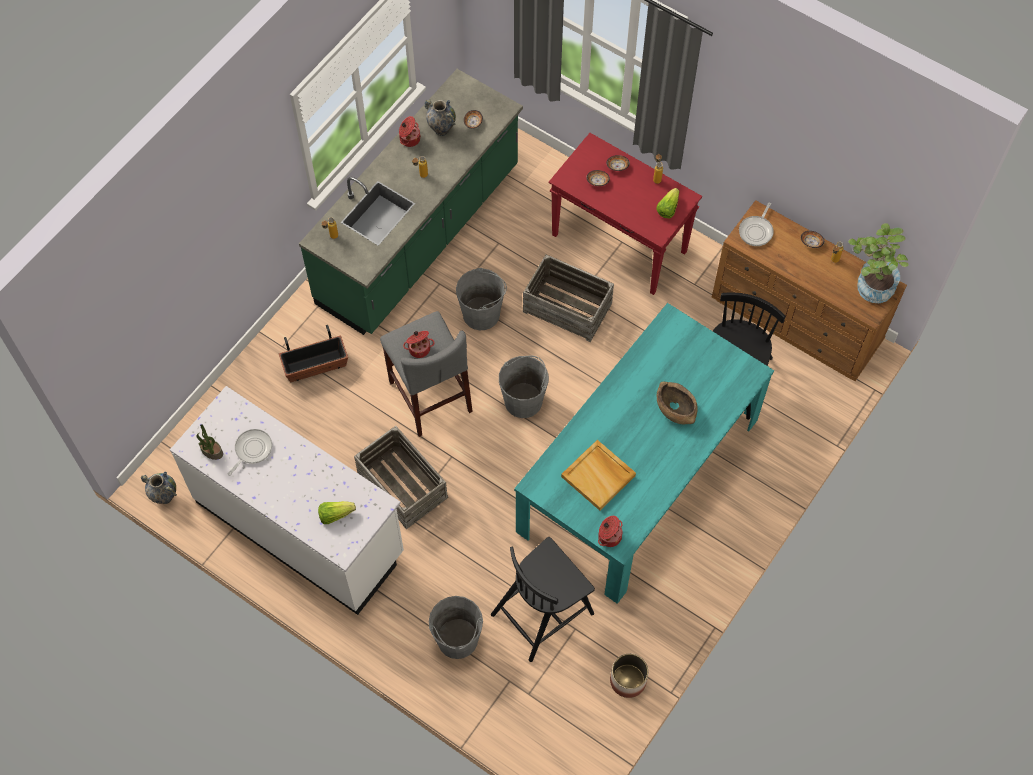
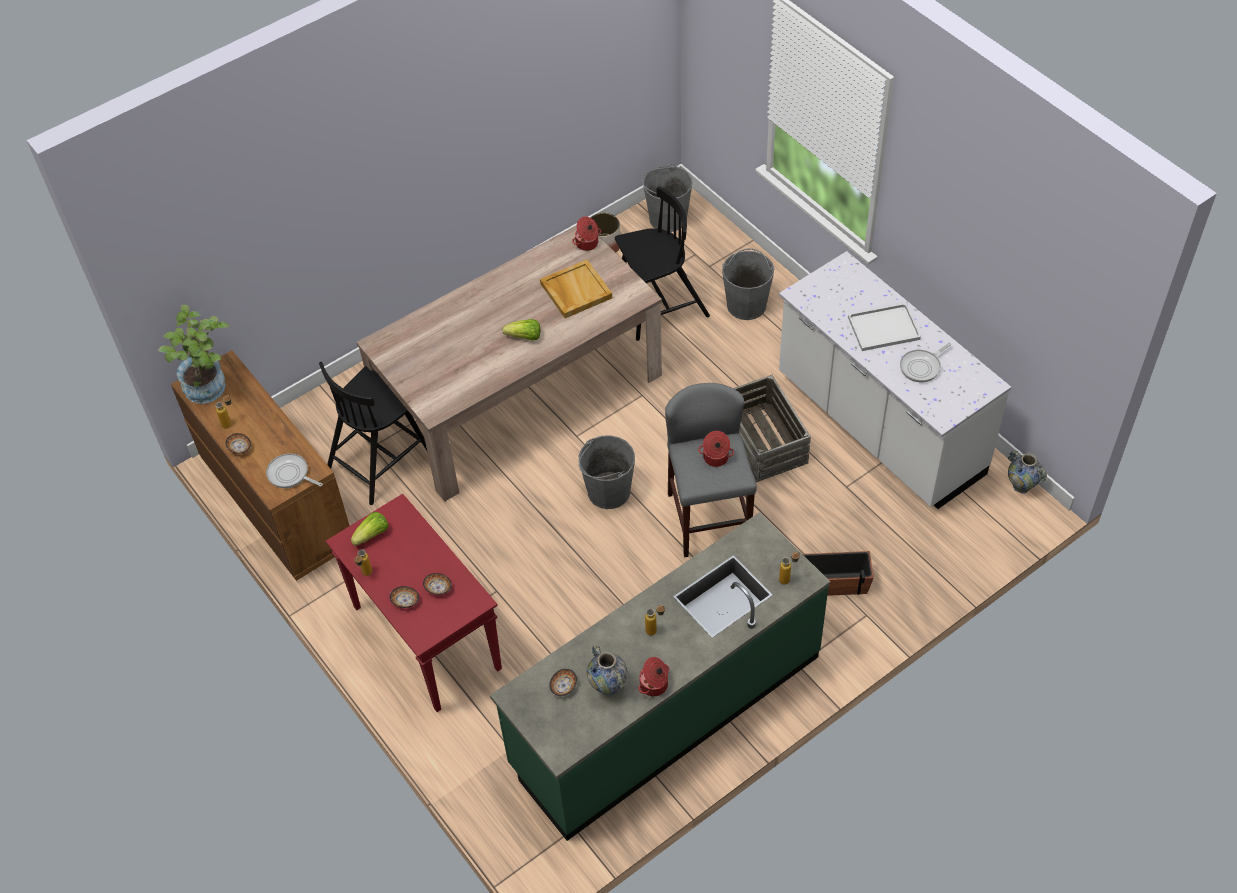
camera: 160 degrees left, 10 degrees down
potted plant [196,424,223,460] -> none
lettuce [318,501,356,524] -> lettuce moved to [502,319,540,341]
grey bucket [456,268,507,330] -> grey bucket moved to [641,164,693,232]
turquoise dining table [514,303,774,604] -> beige dining table [356,225,662,502]
crate [523,254,614,342] -> none
brown bowl [657,382,698,424] -> none
frying pan [739,202,774,246] -> frying pan turned 105 degrees counterclockwise [266,453,323,488]
none -> white tray [848,303,921,351]

